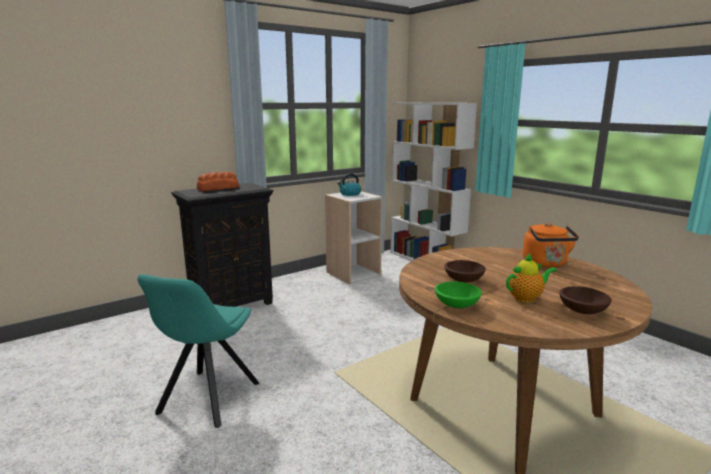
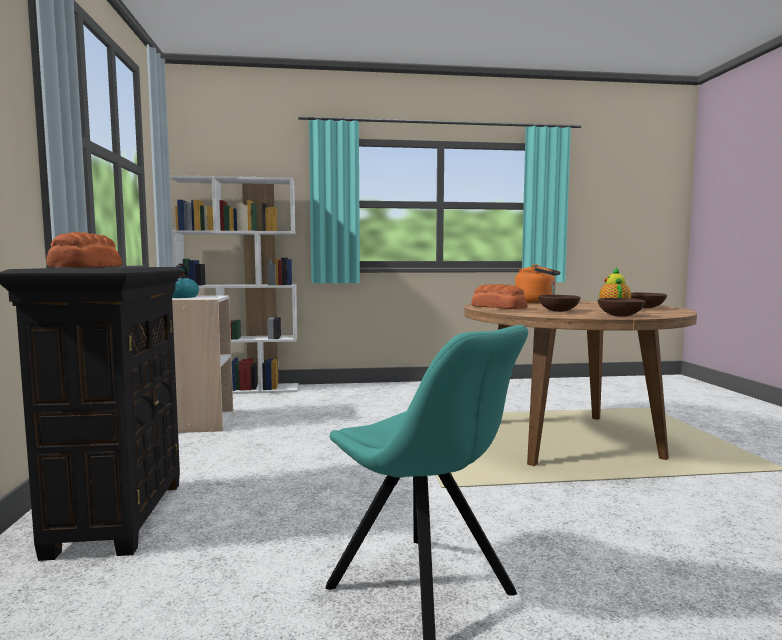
camera: 60 degrees left, 10 degrees down
green bowl [435,281,482,308] -> brown bowl [598,298,646,317]
none -> bread [471,284,527,309]

